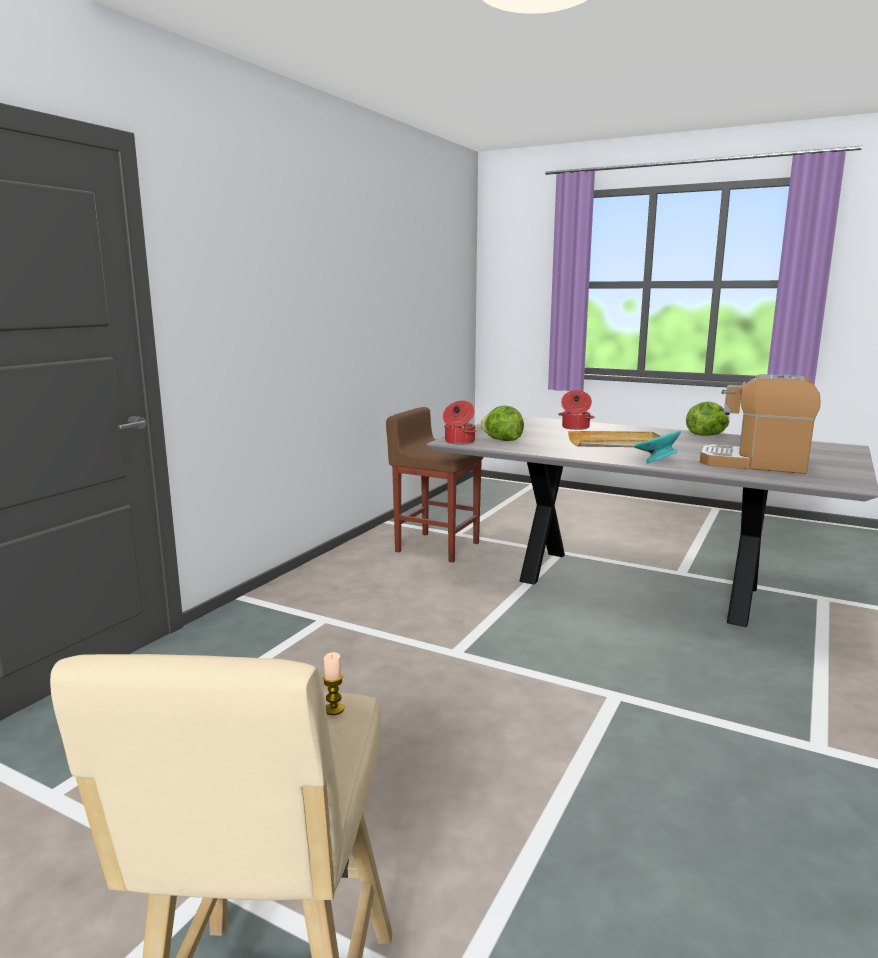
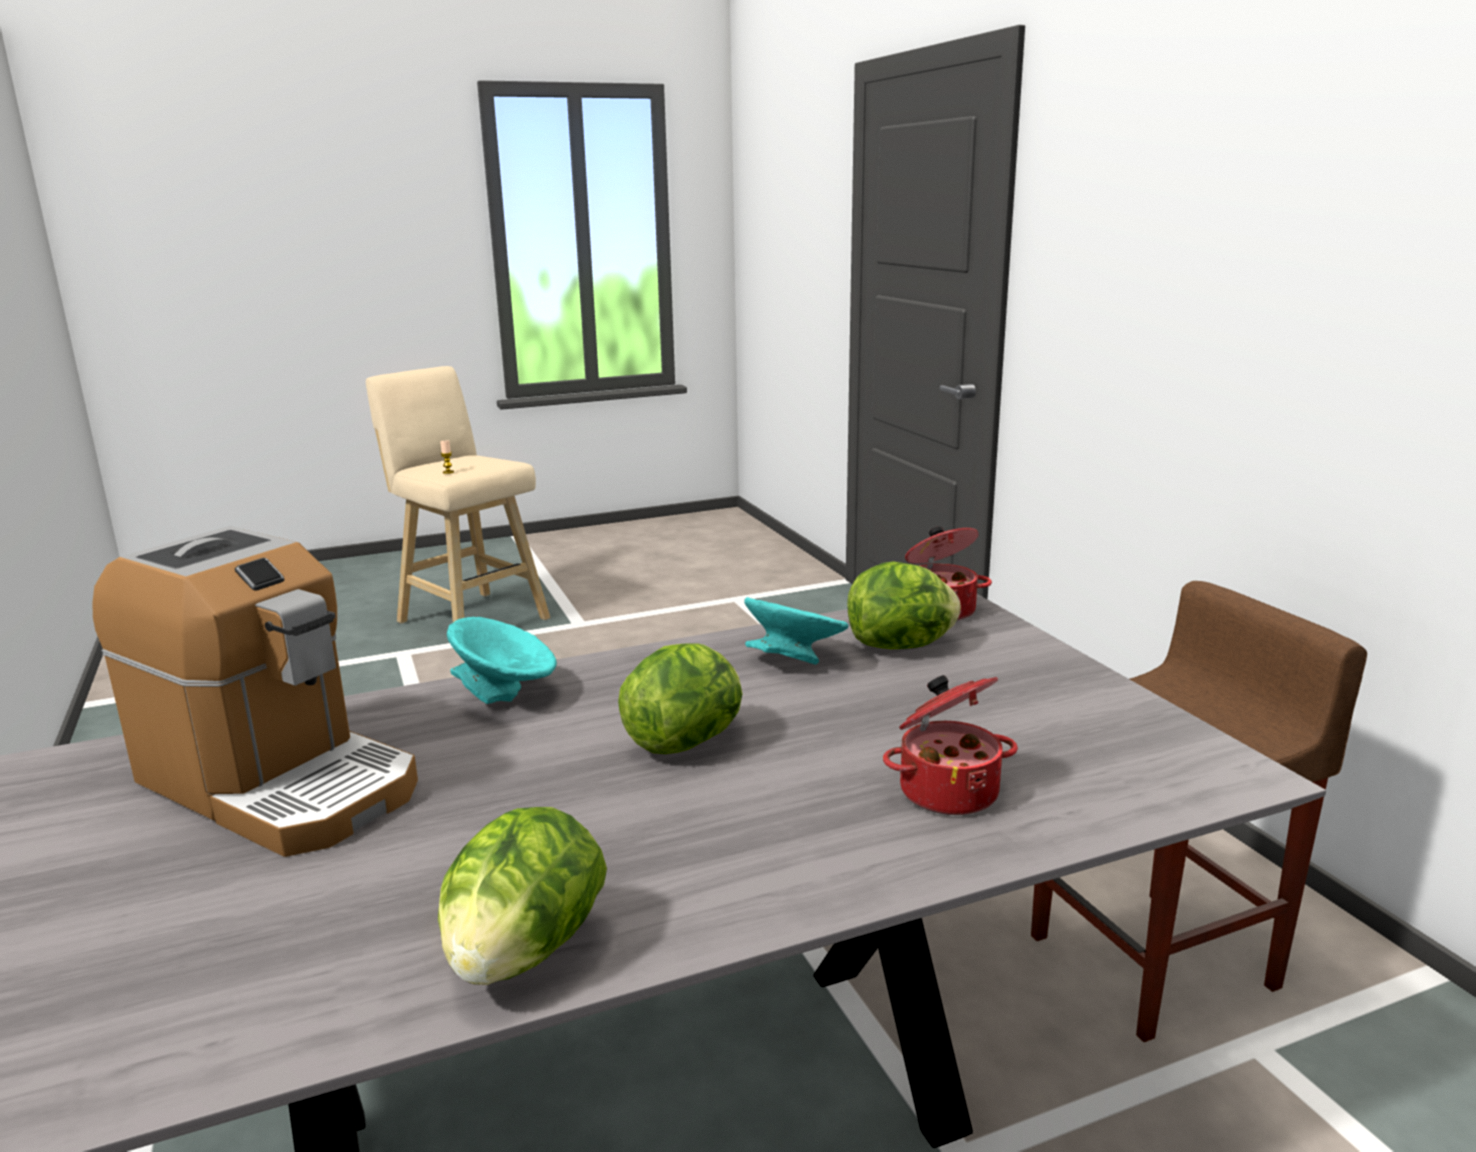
camera: 130 degrees right, 5 degrees up
beige tray [568,431,660,447] -> lettuce [618,643,742,754]
coffee machine [700,374,820,474] -> coffee machine turned 60 degrees clockwise [93,526,418,857]
none -> turquoise bowl [744,597,849,665]

